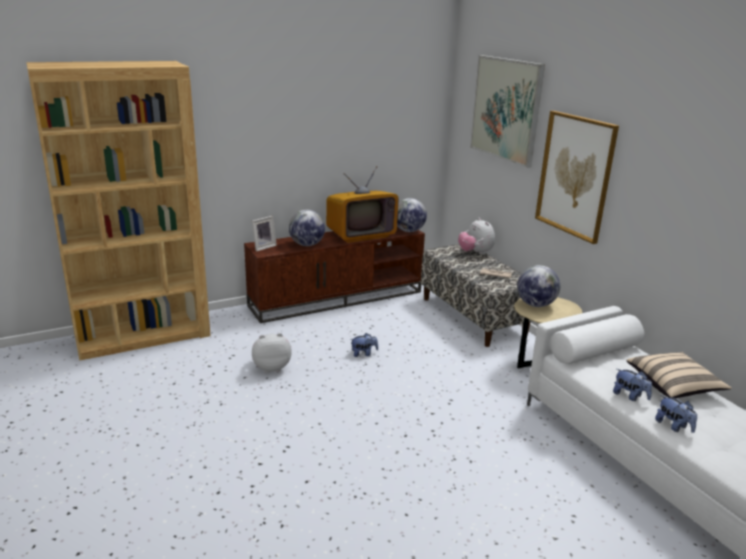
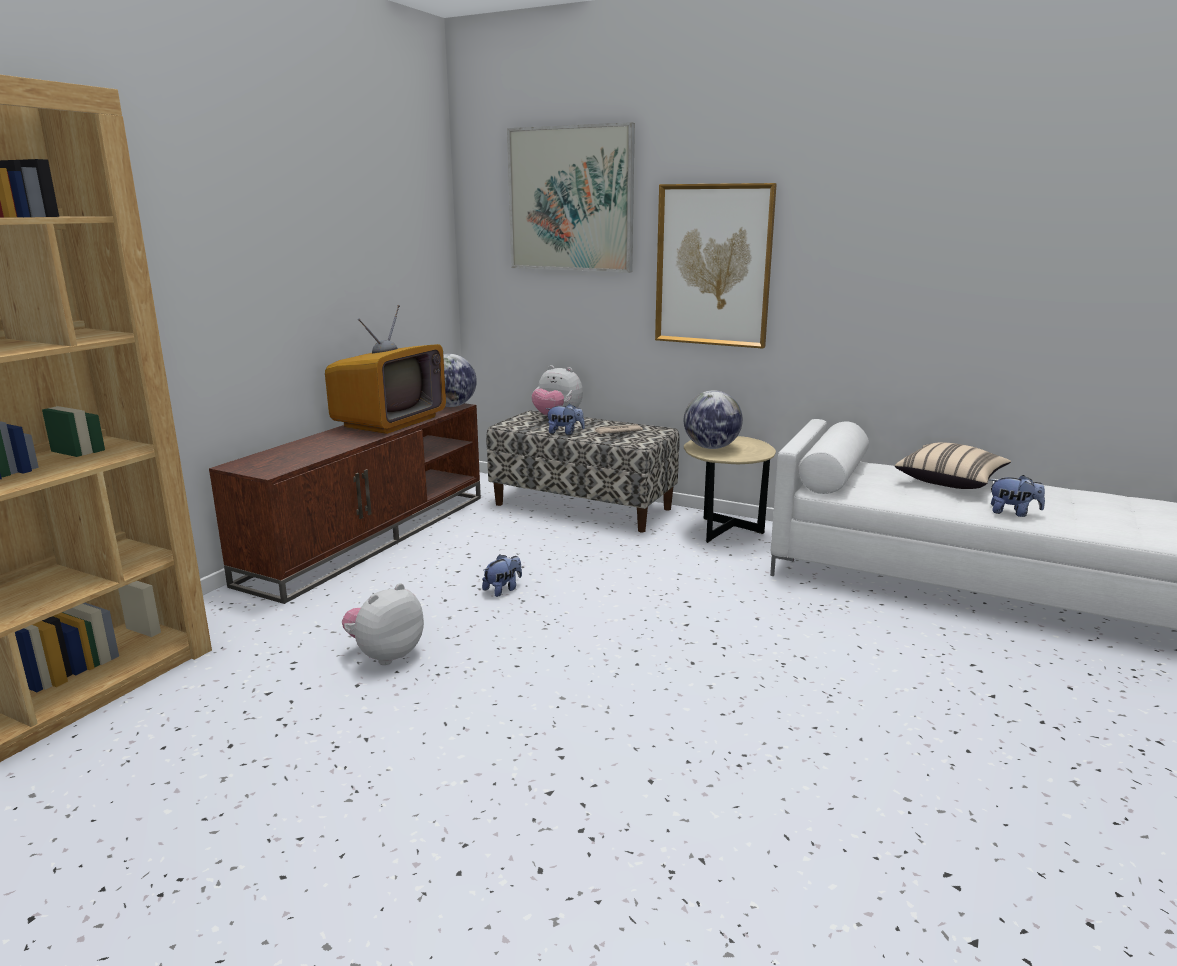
camera: 35 degrees left, 5 degrees down
picture frame [252,216,277,251] -> none
globe [289,210,325,246] -> none
plush toy [613,369,652,401] -> plush toy moved to [546,403,585,435]

